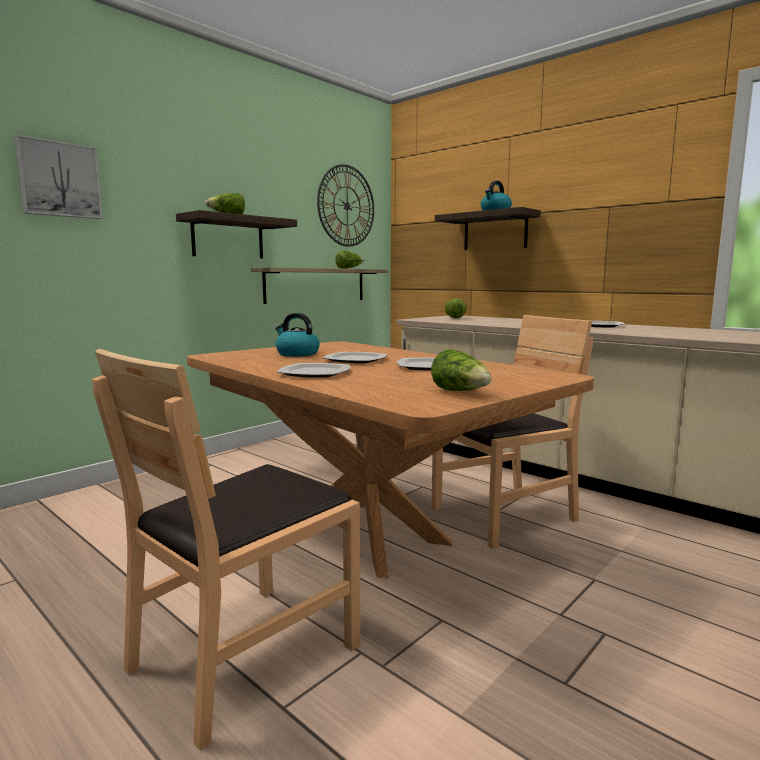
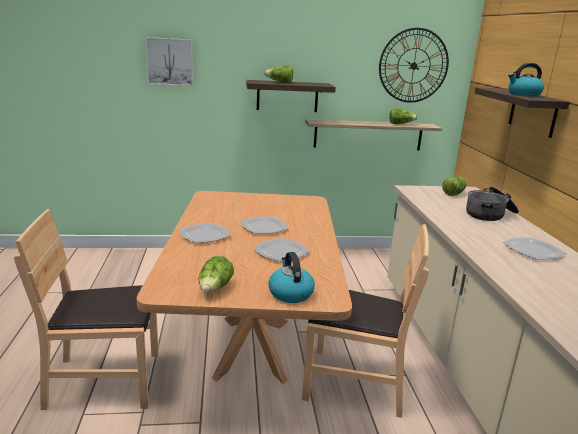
camera: 40 degrees right, 10 degrees up
kettle [275,313,320,357] -> kettle moved to [268,252,315,303]
none -> cooking pot [466,187,519,221]

